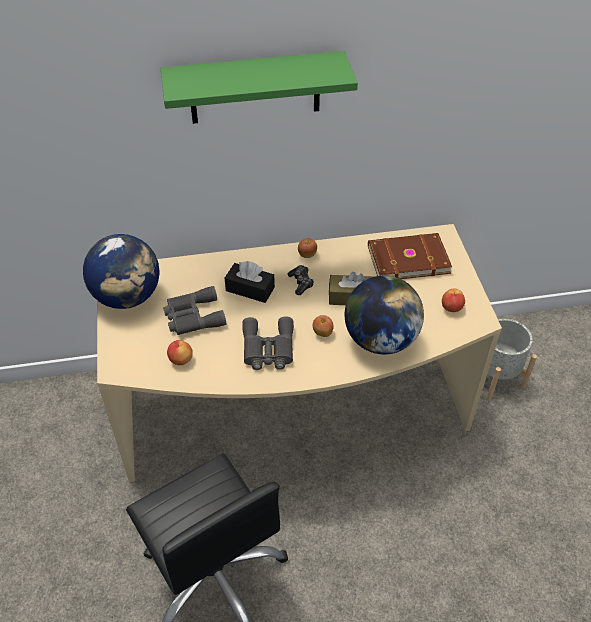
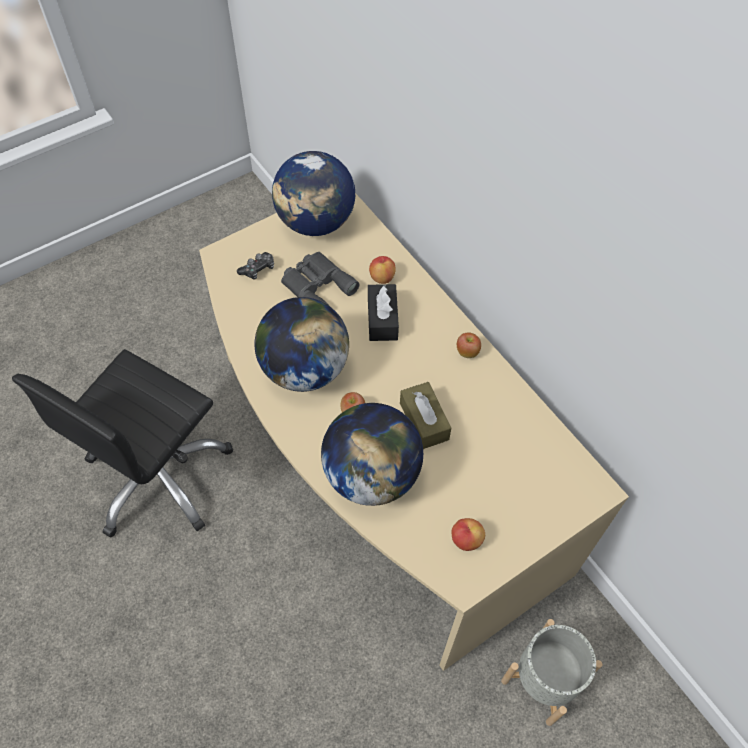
camera: 65 degrees right, 10 degrees up
green shelf [161,51,358,124] -> none
apple [167,340,193,365] -> apple moved to [369,256,396,284]
grey binoculars [242,316,294,370] -> globe [255,297,349,392]
game controller [288,265,314,295] -> game controller moved to [237,252,274,280]
brown book [368,233,452,279] -> none

